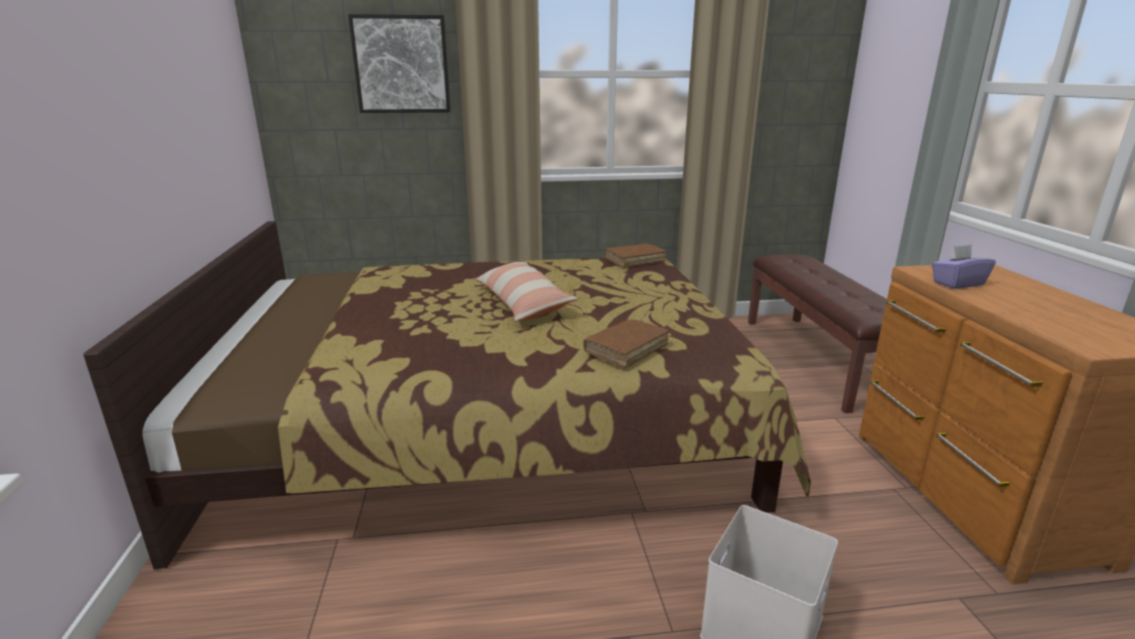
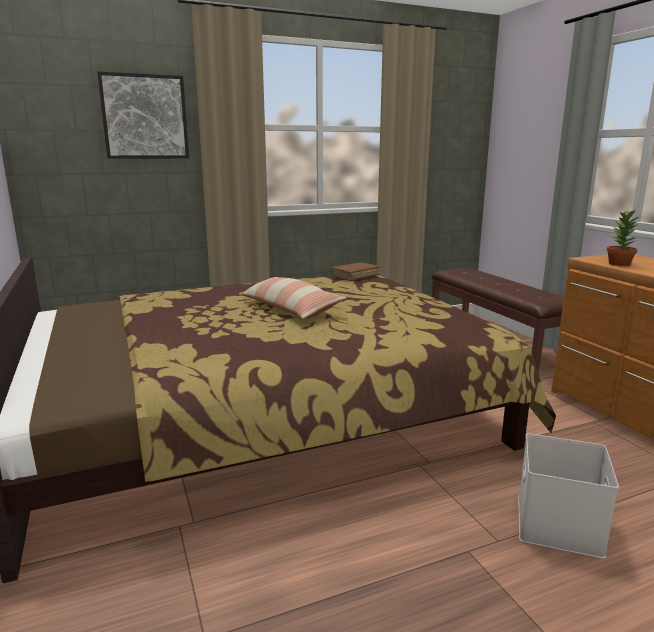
camera: 15 degrees left, 5 degrees down
brown book [583,319,669,368] -> none
purple tissue box [932,244,996,289] -> potted plant [607,209,639,266]

